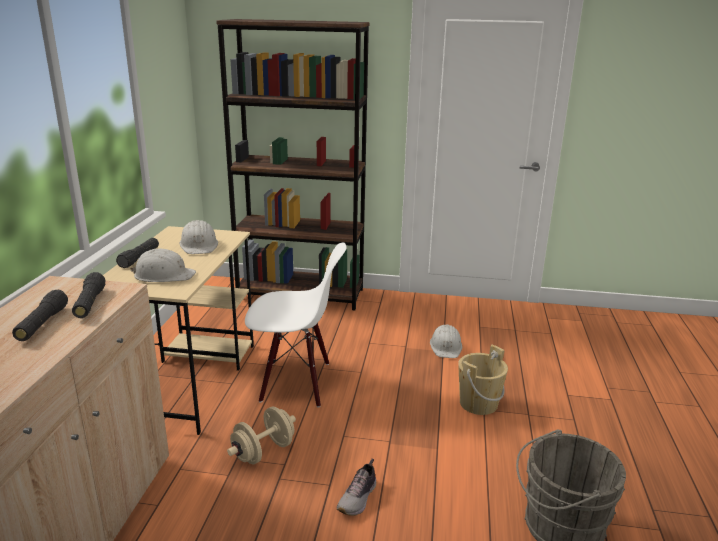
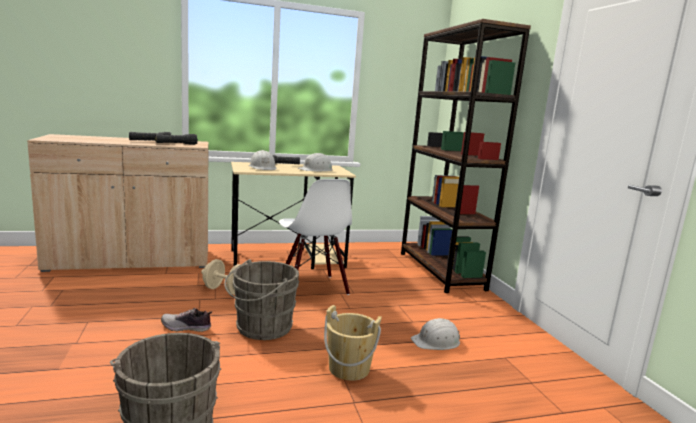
camera: 65 degrees right, 10 degrees down
none -> grey bucket [224,259,299,340]

